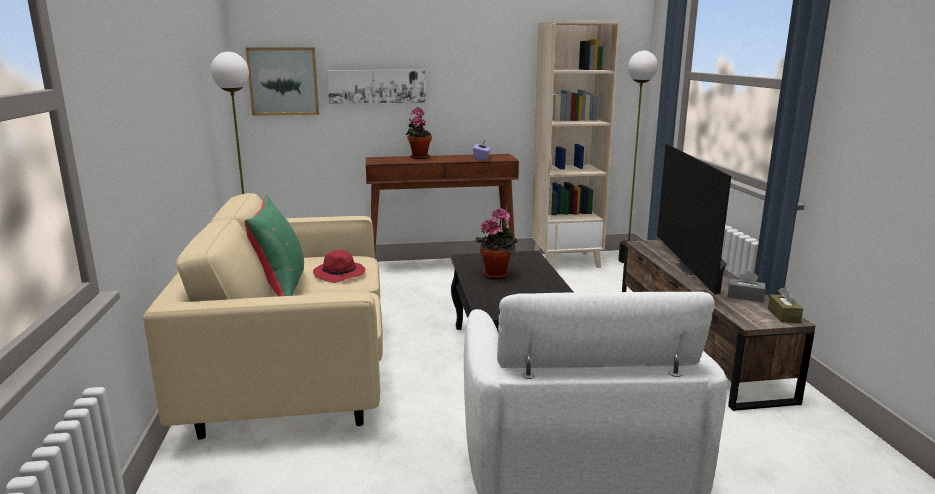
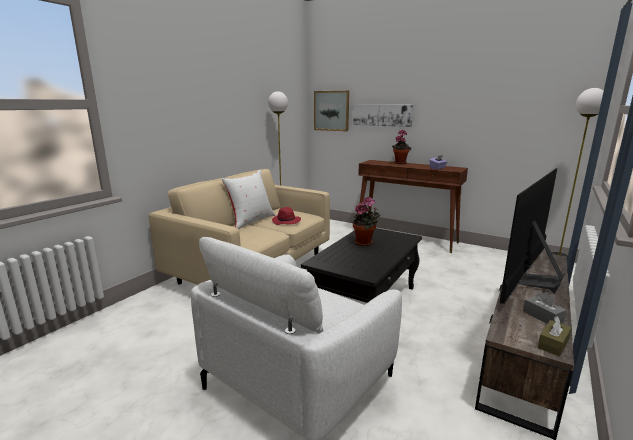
camera: 40 degrees right, 0 degrees up
green pillow [244,195,304,296] -> white pillow [221,170,275,229]
beige bookcase [532,21,620,268] -> none

